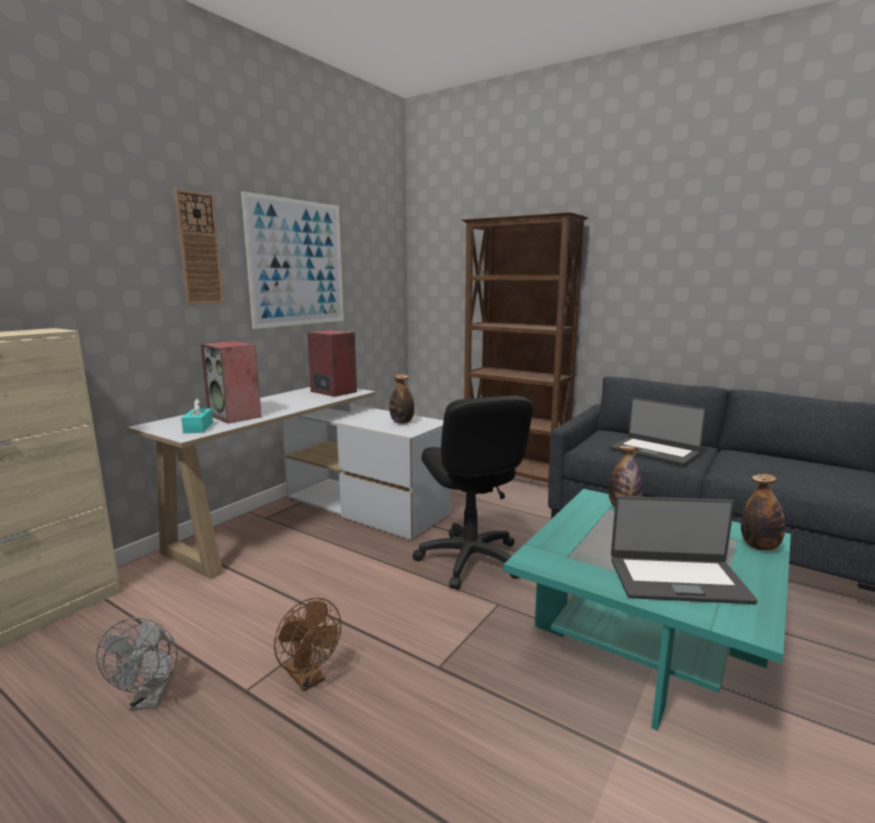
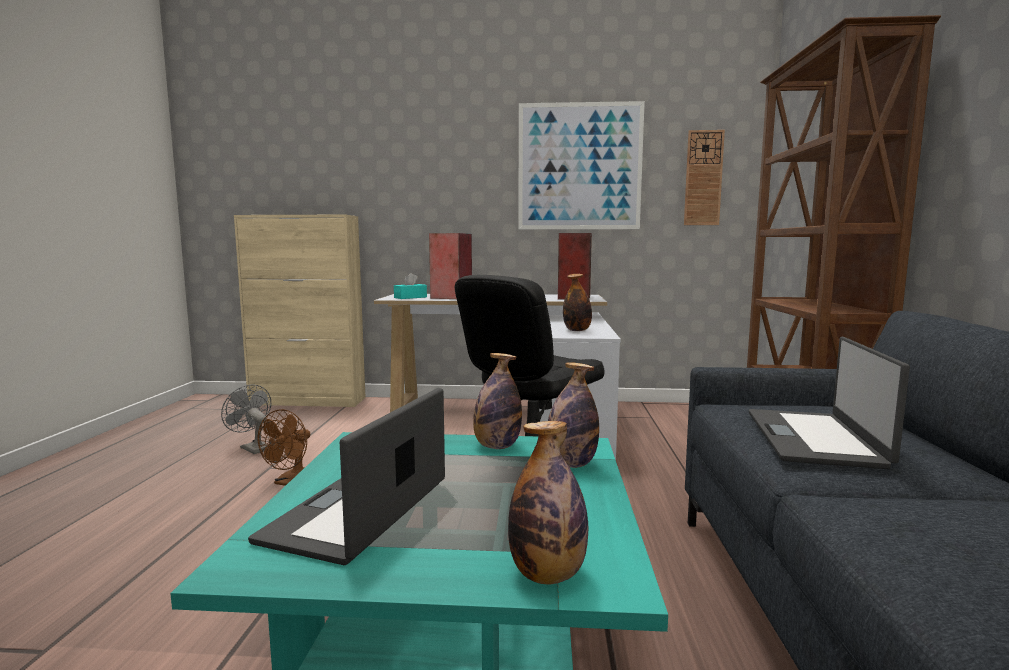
camera: 60 degrees right, 5 degrees down
grey fan [96,618,178,710] -> grey fan turned 75 degrees clockwise [221,384,271,454]
wall clock [174,189,224,304] -> wall clock moved to [684,130,725,225]
laptop [611,496,758,604] -> laptop turned 45 degrees clockwise [248,388,445,565]
none -> bottle [473,353,522,449]

